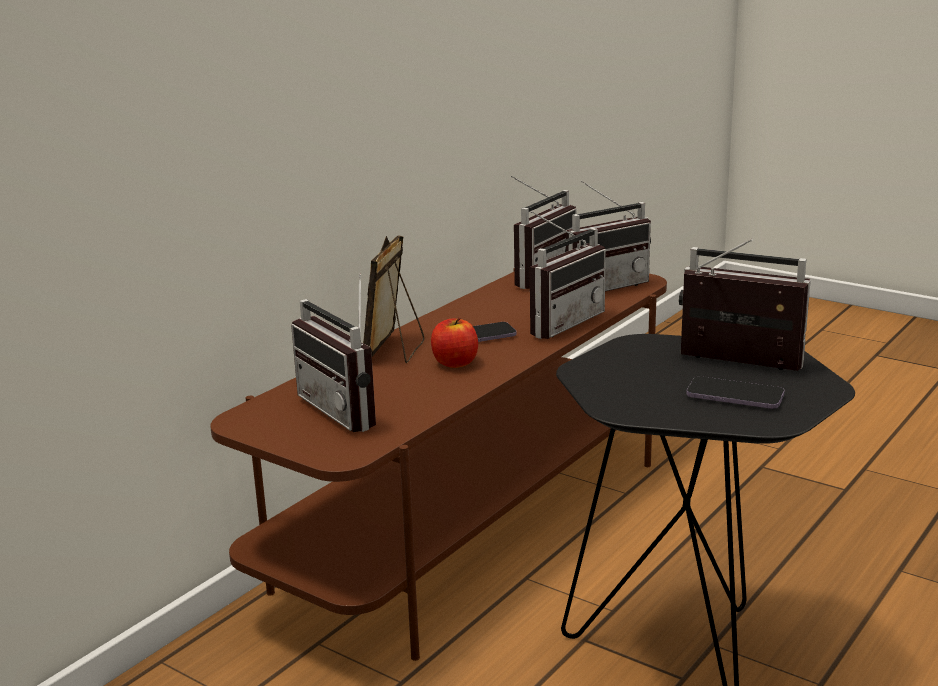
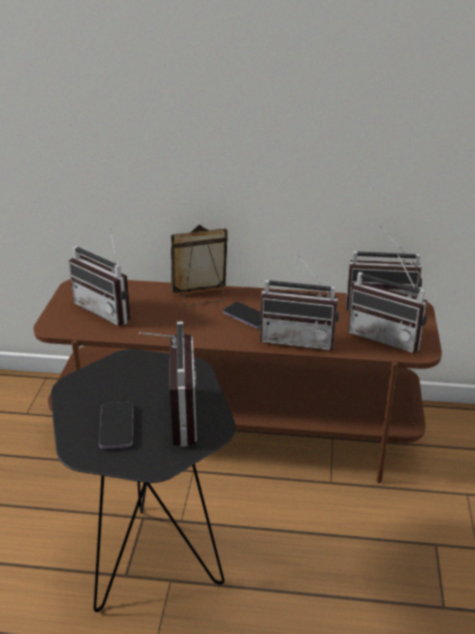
camera: 60 degrees right, 10 degrees up
radio [291,274,376,432] -> radio turned 75 degrees counterclockwise [69,228,131,326]
apple [431,318,478,368] -> none

